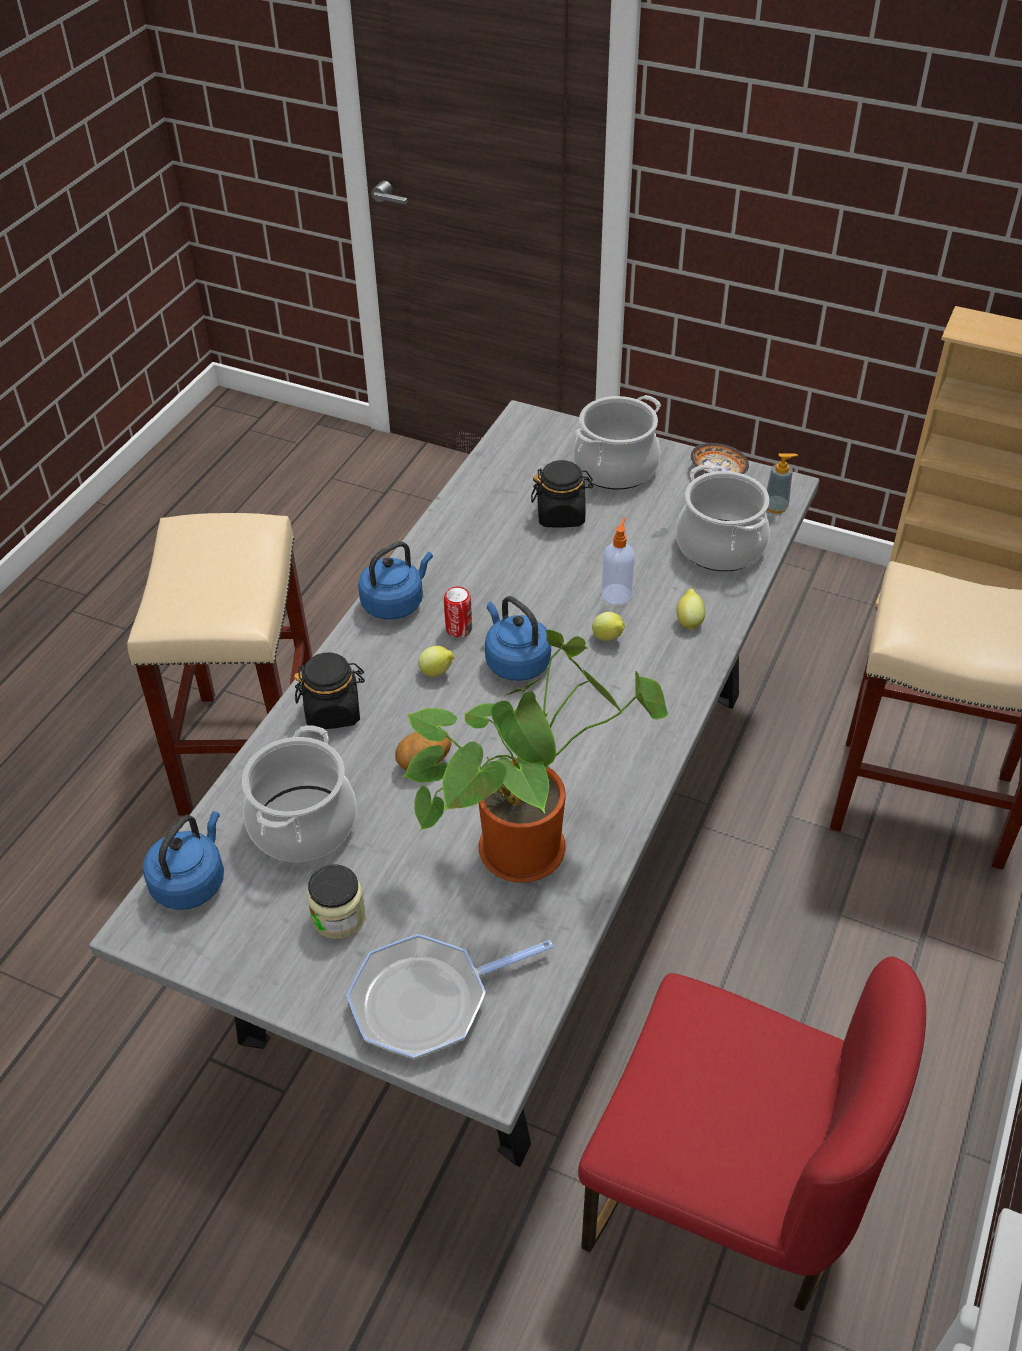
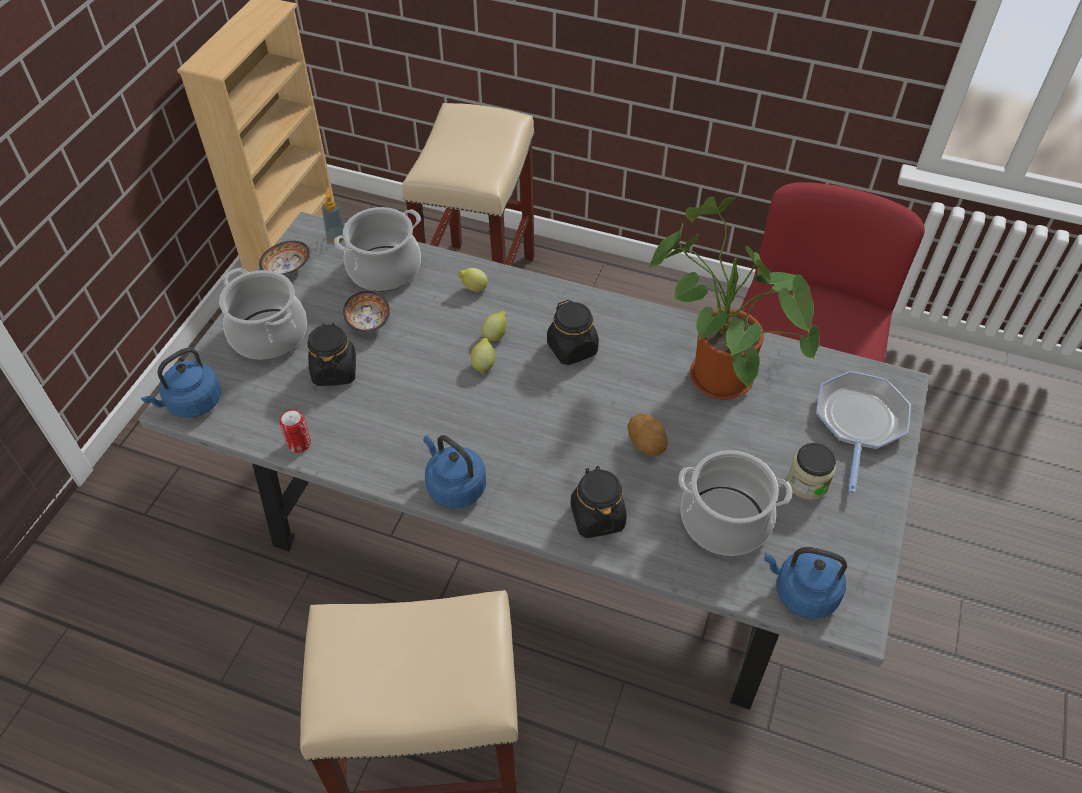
camera: 95 degrees left, 5 degrees up
frying pan [346,934,553,1059] -> frying pan turned 135 degrees counterclockwise [816,371,911,494]
lemon [418,646,455,677] -> lemon moved to [471,338,495,374]
can [444,587,472,638] -> can moved to [280,409,311,453]
blue kettle [485,596,551,681] -> blue kettle moved to [141,348,221,418]
soap dispenser [601,518,635,604] -> none
none -> bowl [343,291,390,332]
none -> black jar [547,299,599,365]

